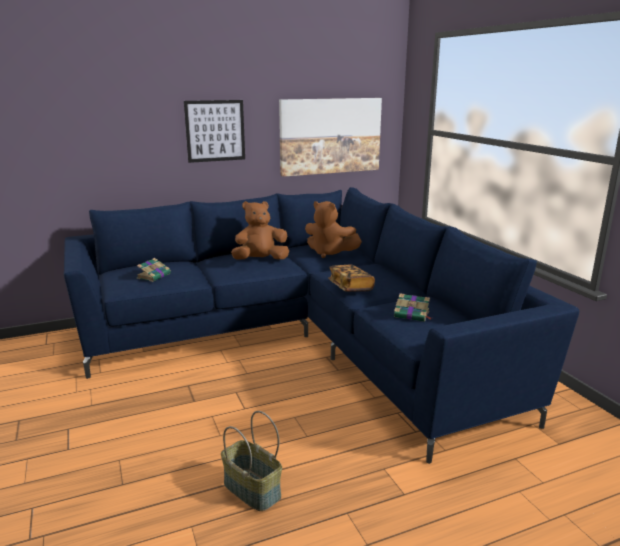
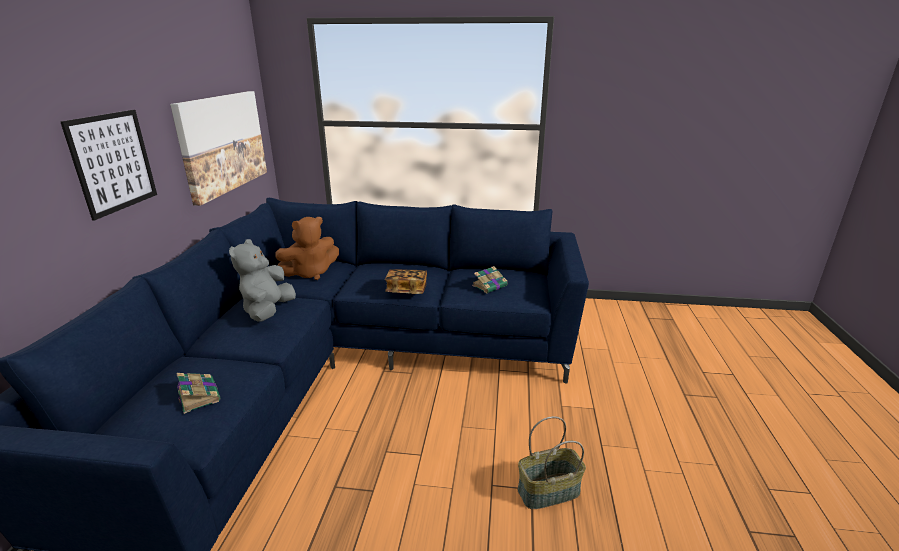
camera: 60 degrees left, 5 degrees up
brown plush toy [231,201,289,259] -> grey plush toy [229,239,296,322]

